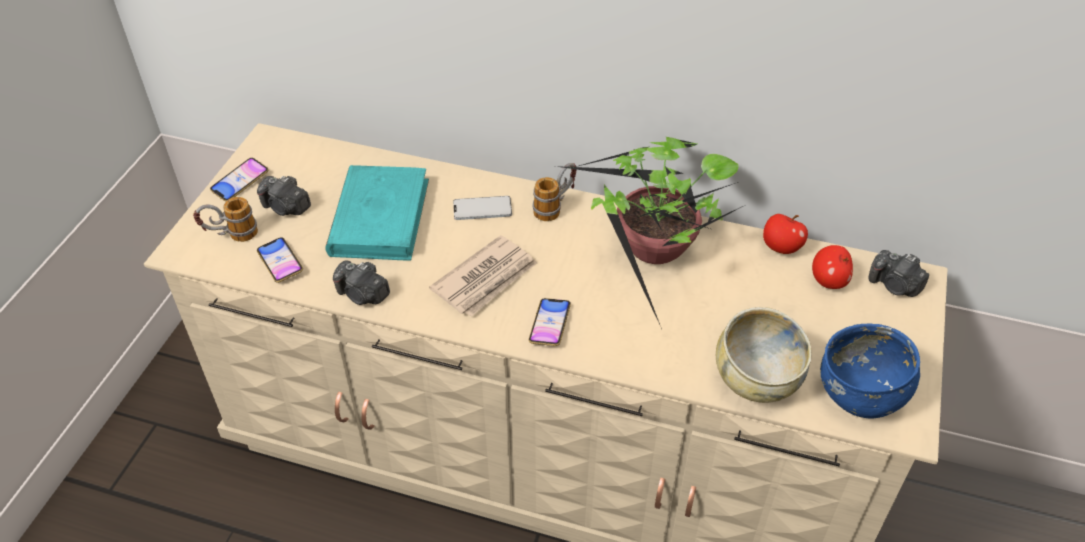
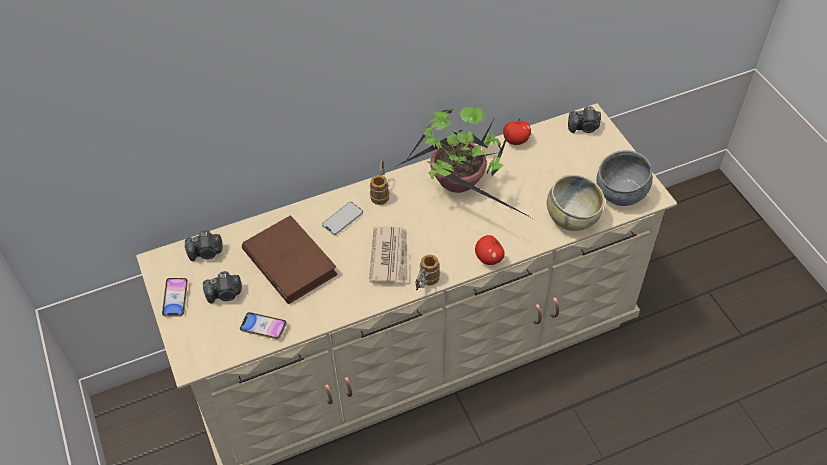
camera: 40 degrees left, 5 degrees up
mug [193,197,258,242] -> mug moved to [415,255,440,290]
turquoise book [325,165,429,261] -> brown book [242,215,338,304]
camera [333,261,390,305] -> camera moved to [185,230,223,261]
phone [529,298,571,346] -> none
apple [812,245,853,289] -> apple moved to [475,235,505,265]
blue bowl [820,324,920,419] -> grey bowl [596,150,653,206]

